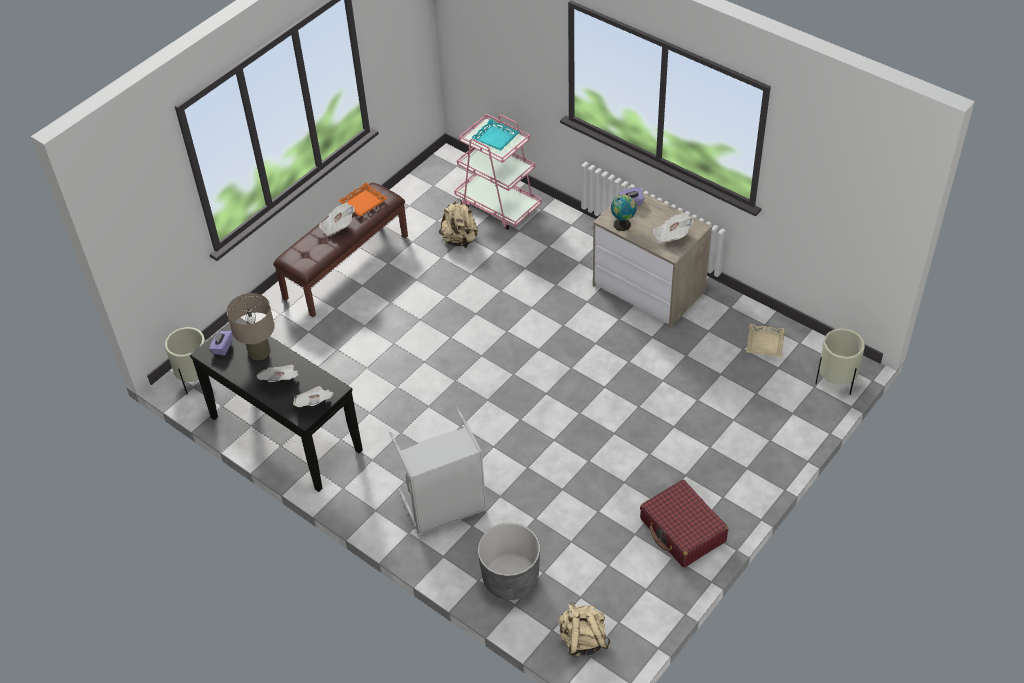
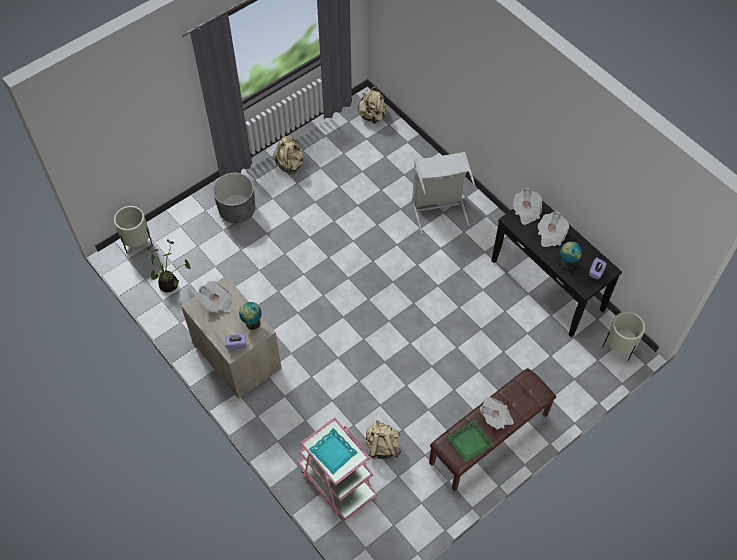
camera: 170 degrees left, 10 degrees up
beige table lamp [227,293,275,360] -> globe [560,242,582,270]
orange tray [338,183,388,217] -> green tray [447,420,494,462]
grey planter [478,523,540,600] -> grey planter moved to [213,173,255,223]
red suitcase [640,479,728,568] -> beige backpack [273,136,303,175]
beige tray [746,324,785,357] -> potted plant [147,239,191,292]

